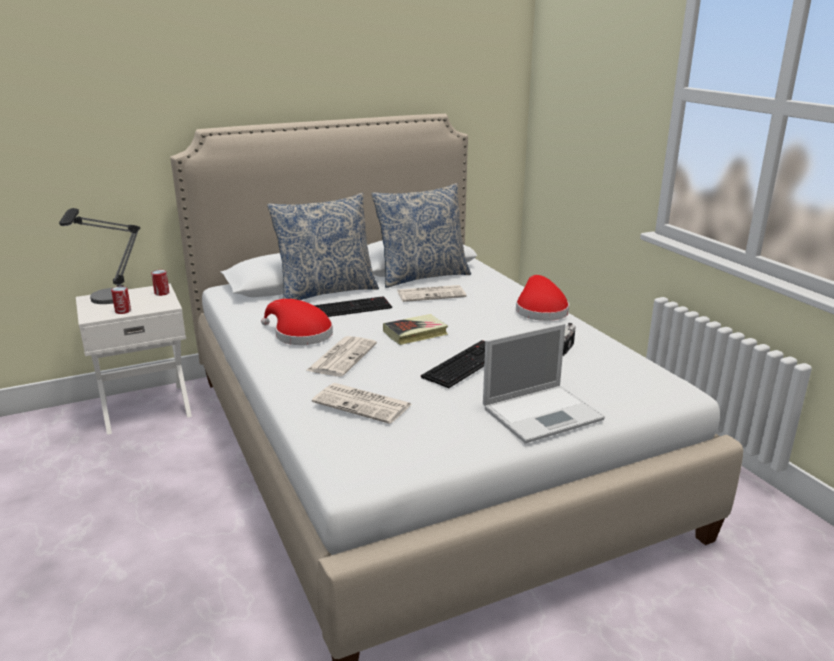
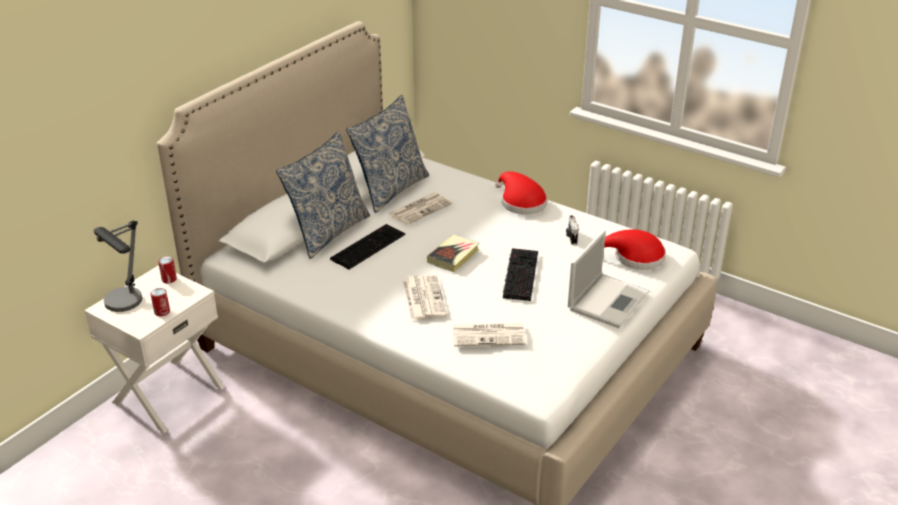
camera: 30 degrees left, 10 degrees up
red hat [261,299,333,345] -> red hat moved to [604,229,666,270]

